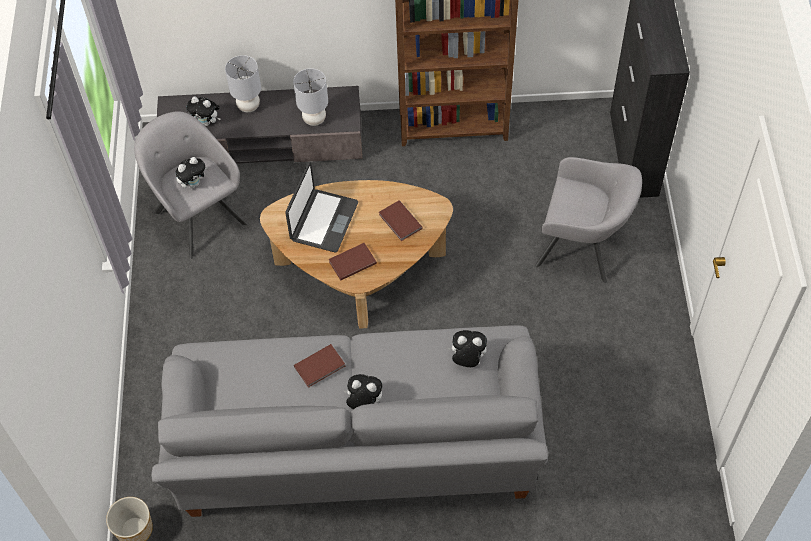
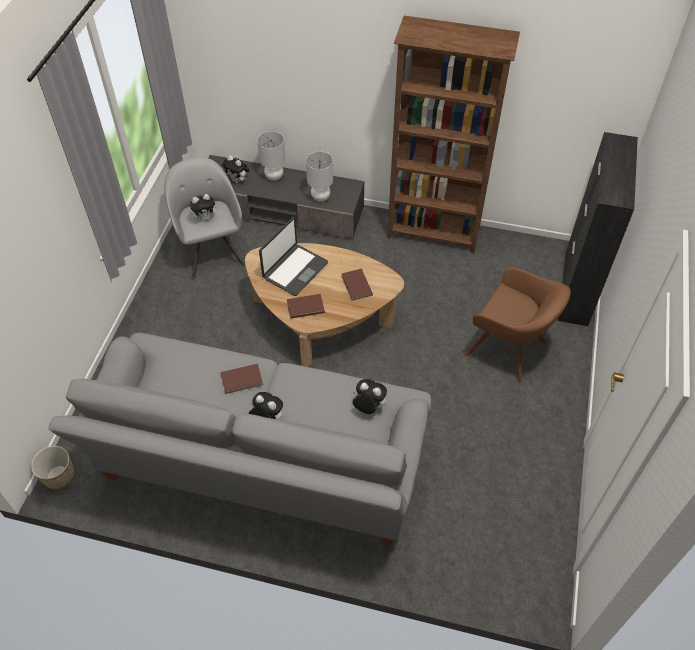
camera: 15 degrees right, 5 degrees down
grey armchair [535,157,642,283] -> brown armchair [464,267,571,384]

